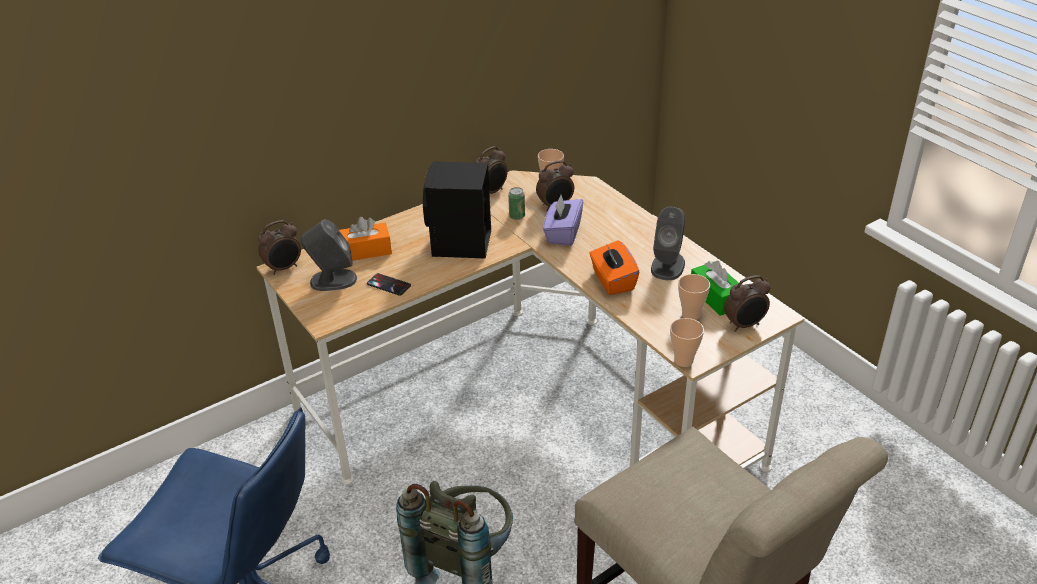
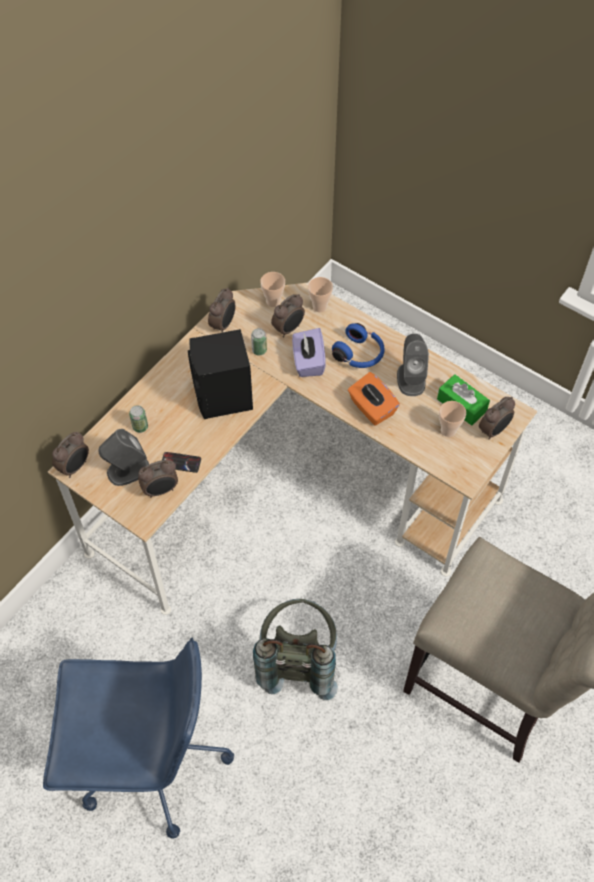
camera: 20 degrees left, 20 degrees up
orange tissue box [339,217,392,261] -> can [129,405,148,433]
cup [670,318,704,367] -> cup moved to [308,277,333,312]
none -> alarm clock [138,459,178,498]
none -> blue headphones [332,323,385,368]

